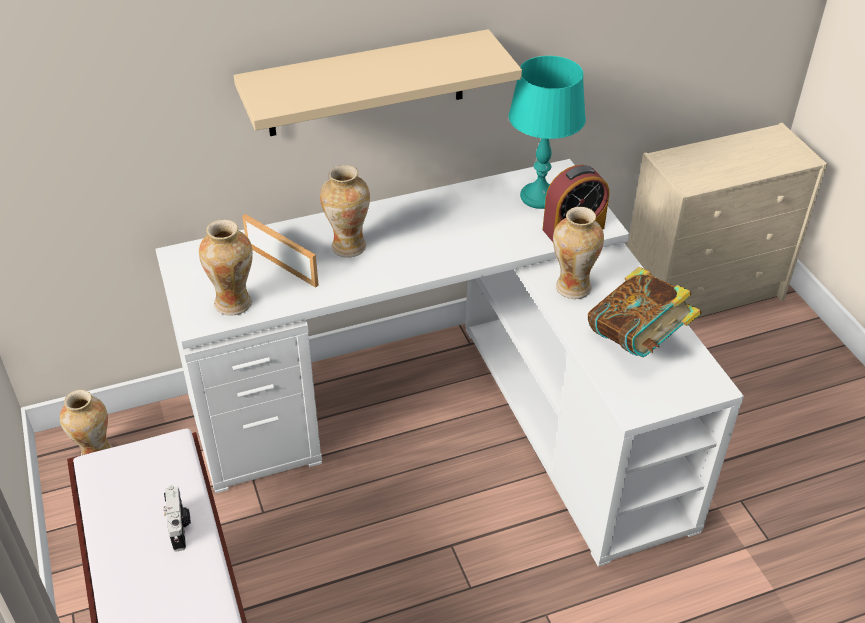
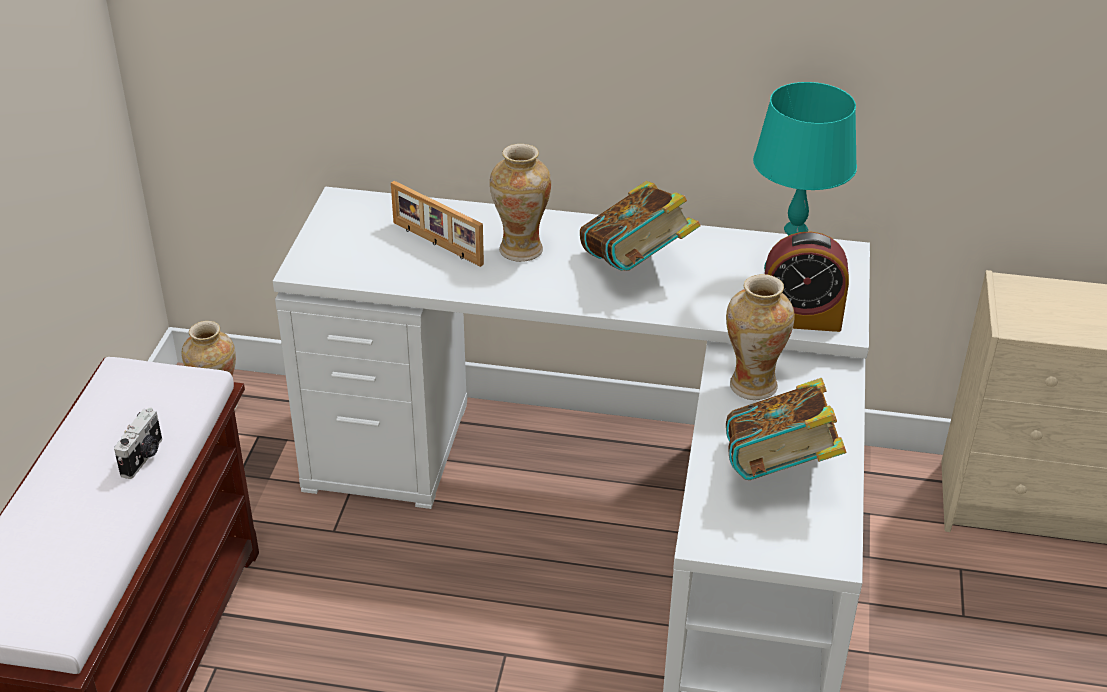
camera: 30 degrees right, 5 degrees down
vase [199,220,253,316] -> none
beige shelf [234,29,522,136] -> none
picture frame [242,214,319,288] -> picture frame turned 150 degrees clockwise [391,181,484,267]
none -> book [580,181,701,271]

